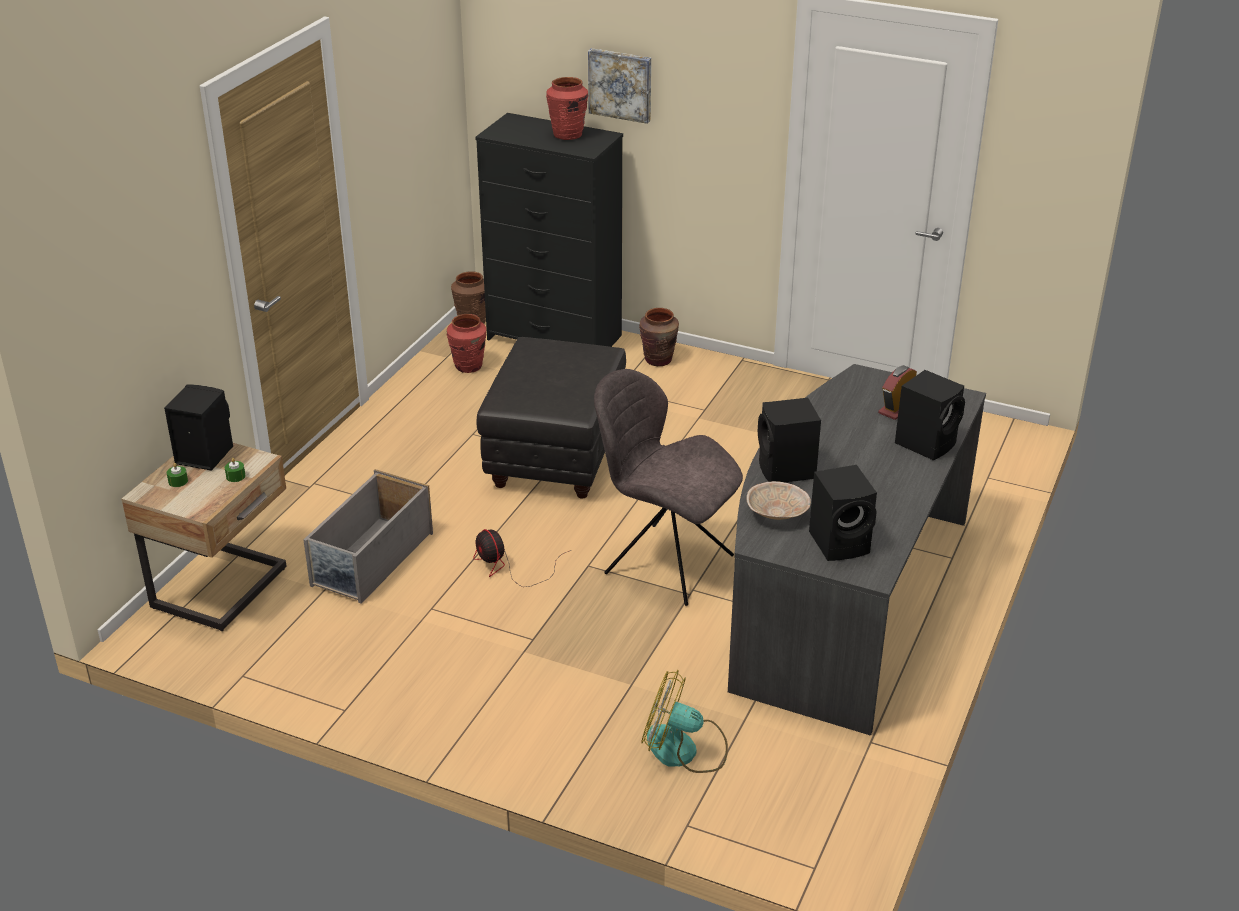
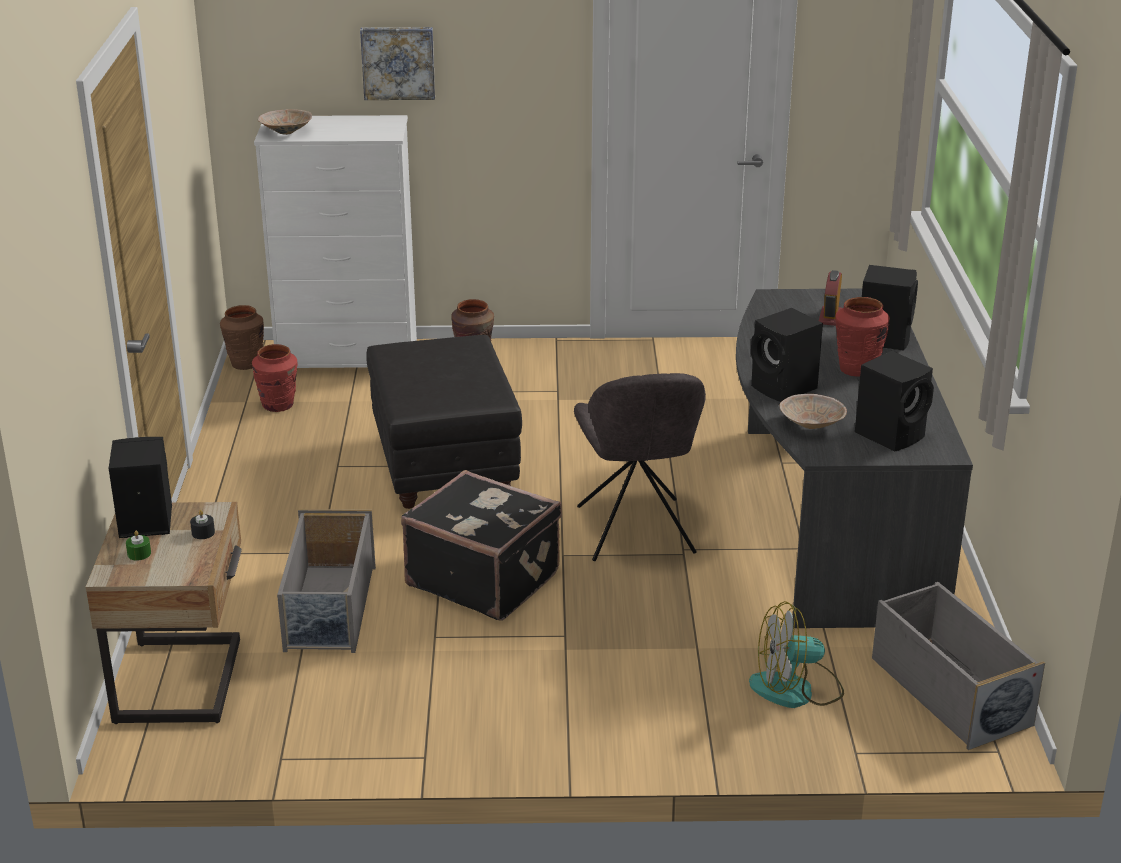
camera: 25 degrees left, 5 degrees down
green candle [225,458,246,482] -> black candle [190,510,215,539]
fan [473,529,571,587] -> black suitcase [401,470,562,621]
black dresser [475,113,623,347] -> white dresser [254,115,417,368]
red vase [546,77,588,140] -> red vase moved to [835,297,890,377]
grey chair [594,369,743,606] -> grey chair turned 105 degrees counterclockwise [574,373,706,561]
none -> beige bowl [258,109,312,135]
none -> grey storage box [872,582,1045,750]

